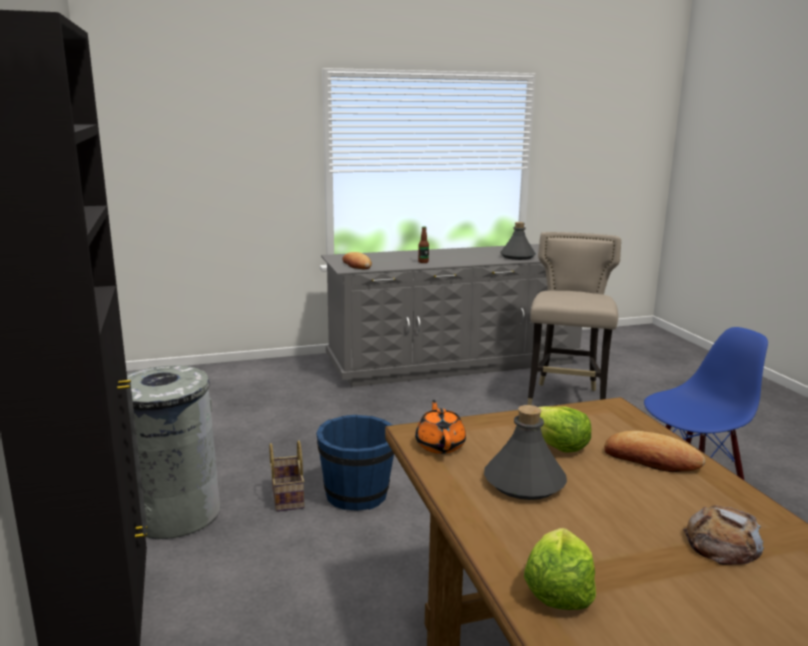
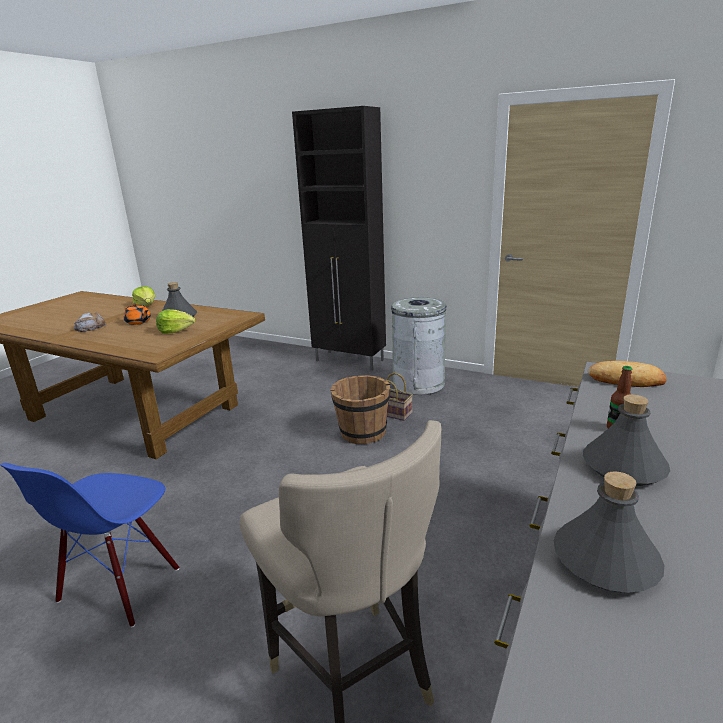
camera: 135 degrees right, 5 degrees up
blue bucket [316,414,394,511] -> brown bucket [330,375,390,444]
orange teapot [415,400,466,454] -> orange teapot moved to [124,303,151,325]
bread [604,431,705,472] -> none
none -> grey bottle [583,394,670,486]

